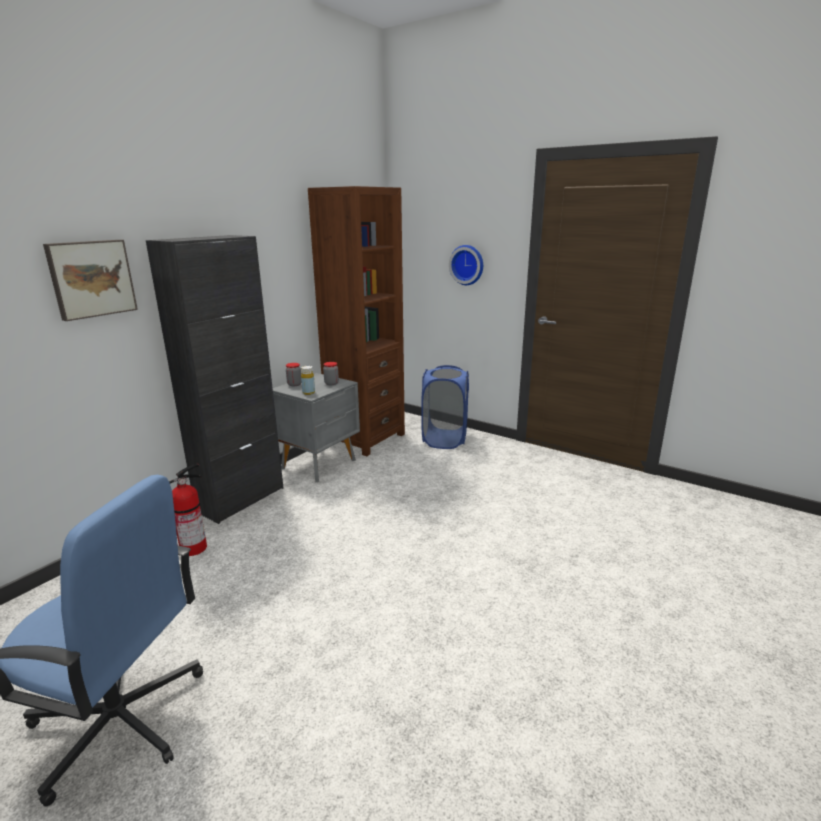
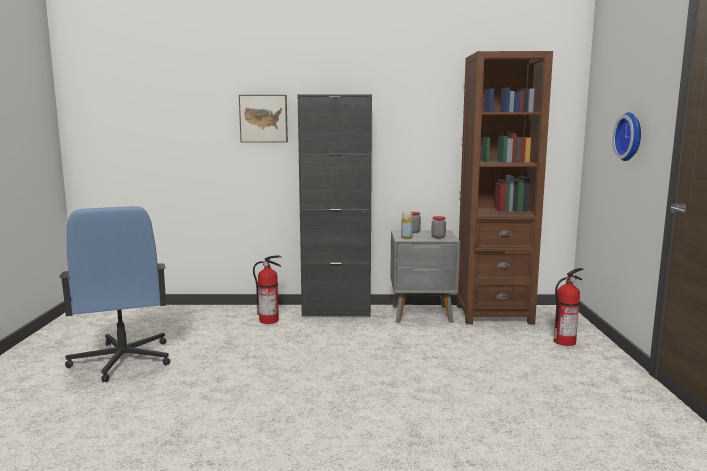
camera: 55 degrees right, 10 degrees down
blue laundry basket [421,365,469,449] -> fire extinguisher [554,268,584,346]

